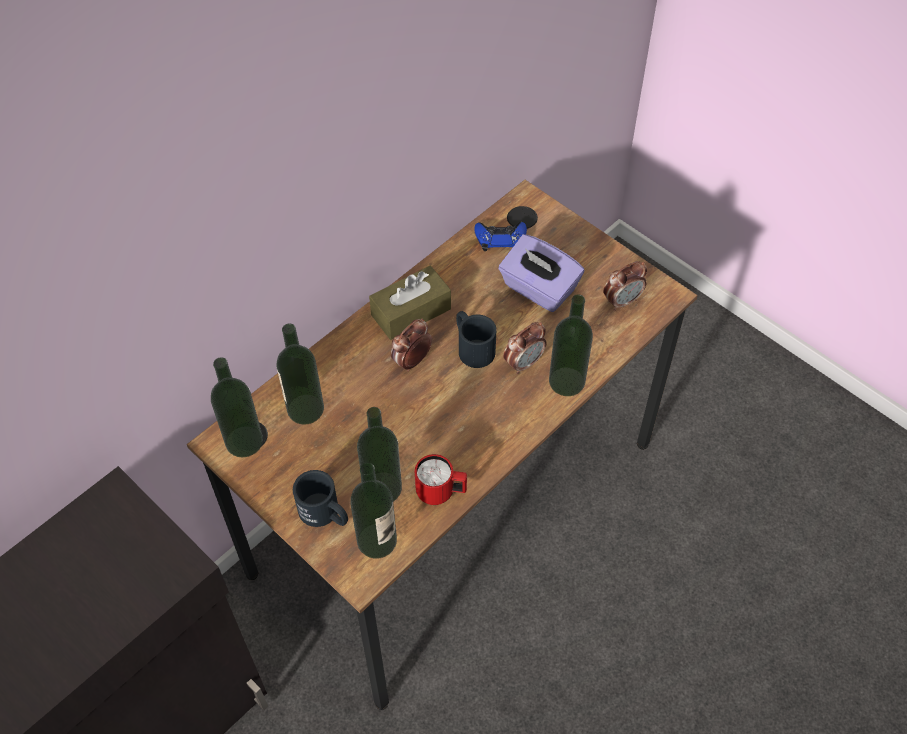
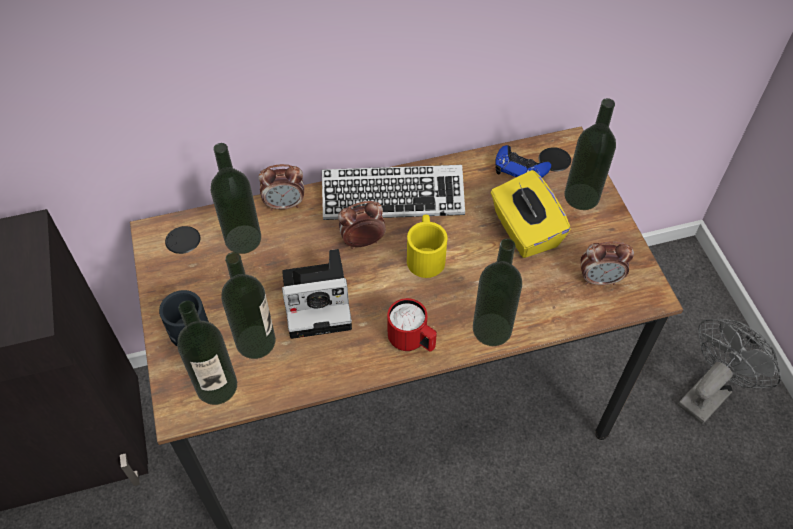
camera: 30 degrees right, 0 degrees up
bottle [211,357,263,457] -> bottle moved to [564,98,616,210]
brown tissue box [369,266,451,340] -> keyboard [322,165,465,220]
red mug [415,454,467,505] -> red mug moved to [387,298,437,352]
black mug [456,311,497,368] -> yellow mug [407,214,447,278]
purple tissue box [498,234,584,312] -> yellow tissue box [490,170,571,258]
alarm clock [503,322,546,374] -> alarm clock moved to [259,164,304,211]
none -> camera [282,249,352,339]
none -> grey fan [678,319,781,424]

